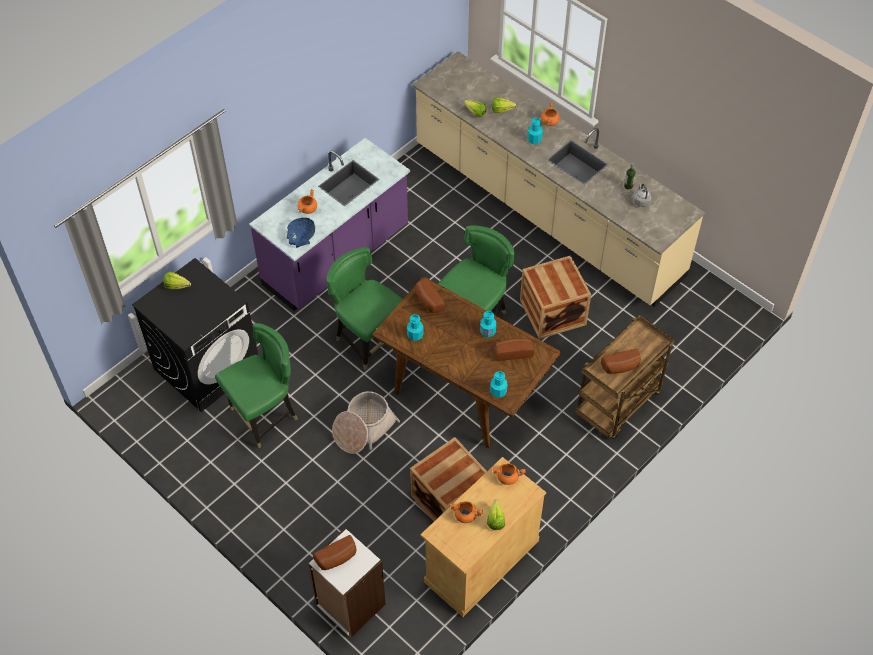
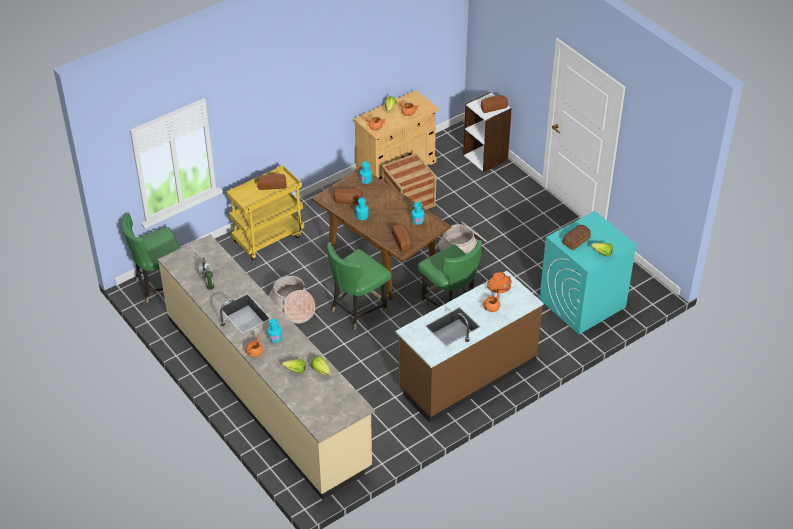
camera: 170 degrees left, 10 degrees down
black washing machine [132,258,258,412] -> turquoise washing machine [540,211,638,334]
green chair [215,323,298,448] -> green chair moved to [121,213,181,303]
purple counter [249,138,410,311] -> brown counter [395,271,543,423]
blue bowl [287,218,315,248] -> orange bowl [487,272,512,293]
crate [520,255,591,339] -> basket [269,276,315,324]
brown cart [575,315,674,439] -> yellow cart [227,165,304,261]
none -> bread [562,225,591,250]

